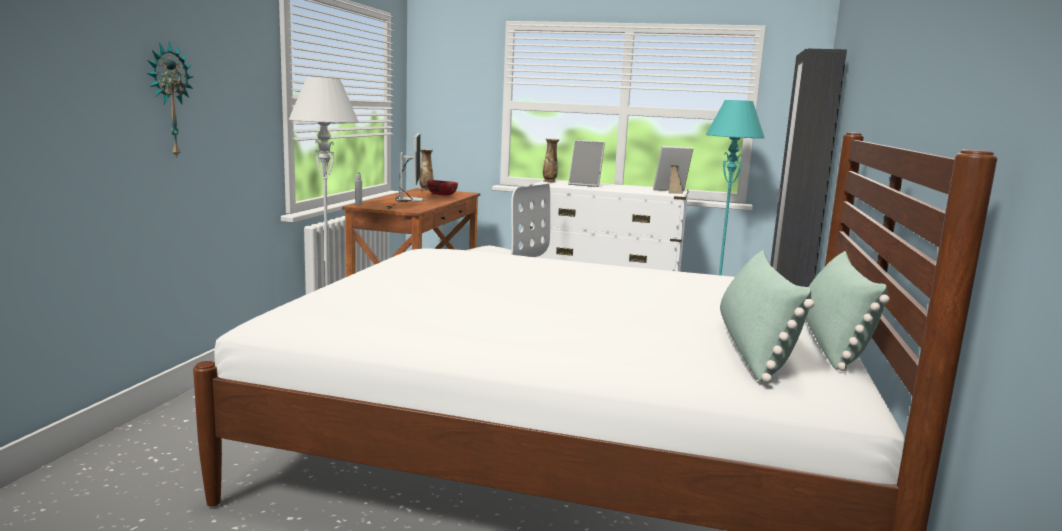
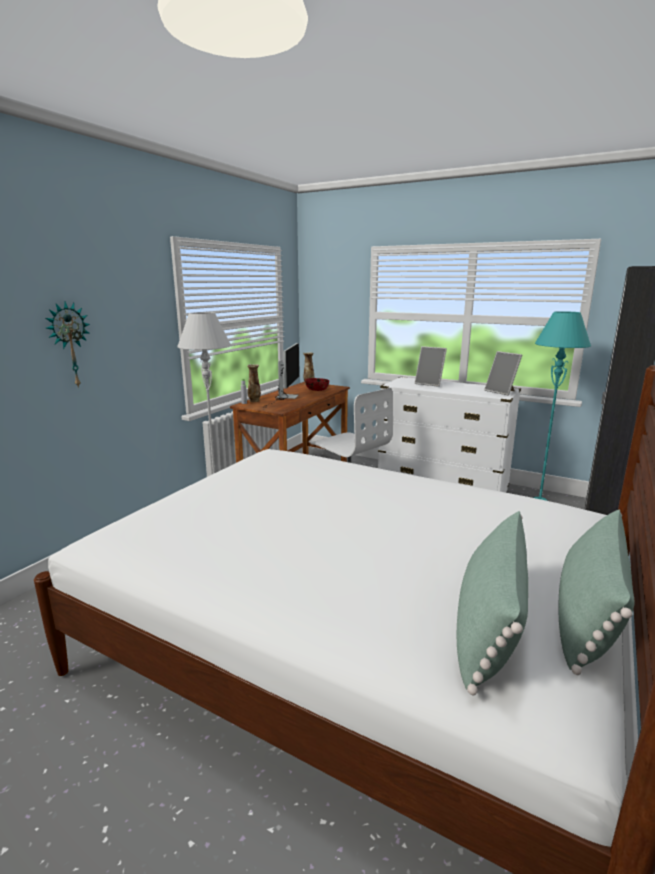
camera: 15 degrees right, 5 degrees up
vase [543,138,559,183] -> vase moved to [247,364,261,402]
picture frame [653,146,694,194] -> picture frame turned 135 degrees counterclockwise [484,351,522,396]

